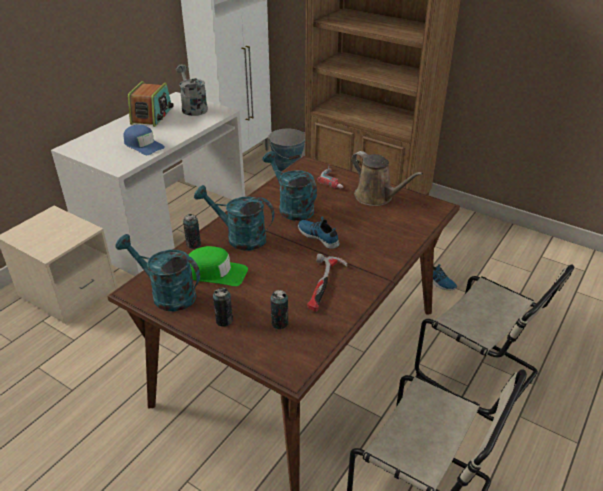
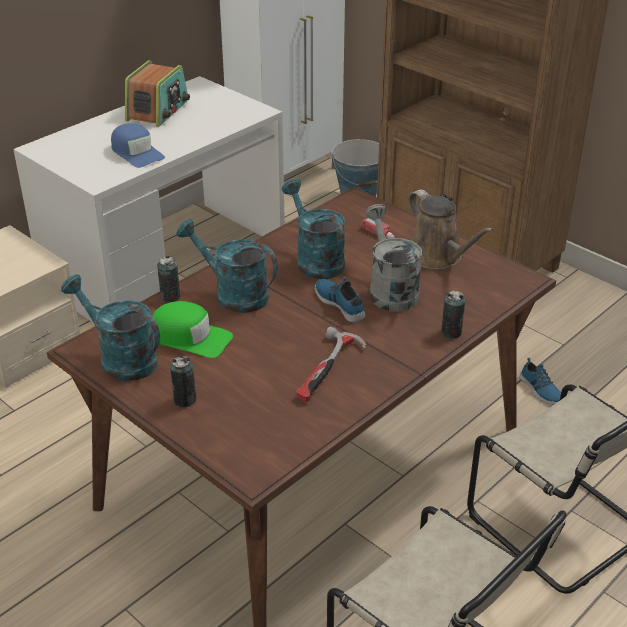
camera: 10 degrees right, 0 degrees up
grey watering can [176,64,208,116] -> grey watering can moved to [365,204,422,312]
can [270,290,288,329] -> can moved to [441,290,465,339]

